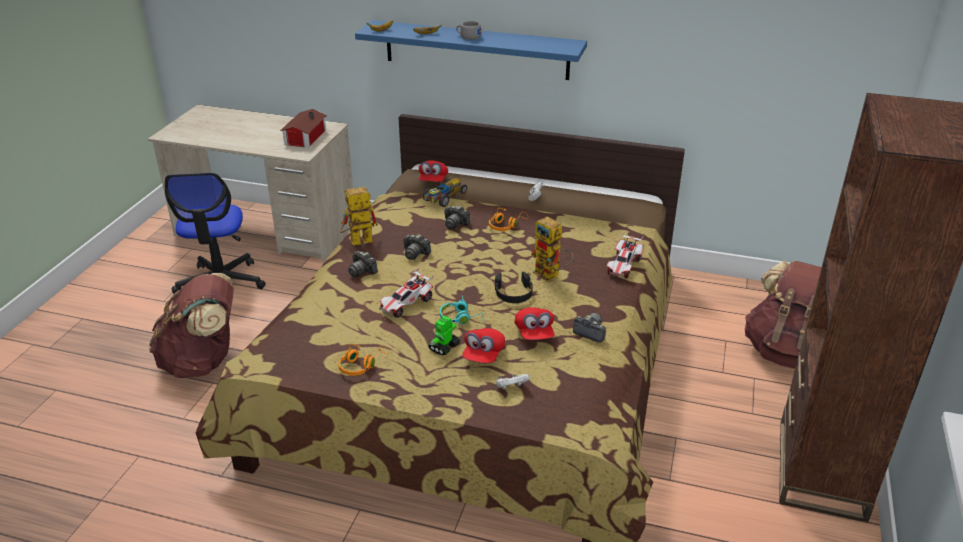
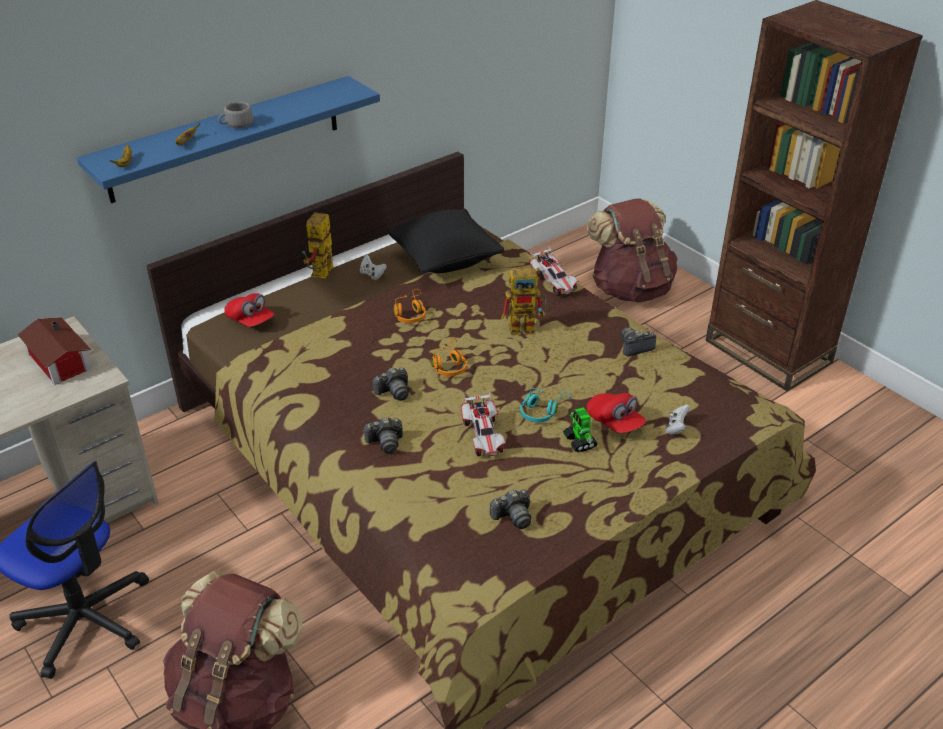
camera: 55 degrees left, 5 degrees up
orange headphones [338,344,389,376] -> orange headphones moved to [431,338,467,376]
toy robot [340,187,378,245] -> toy robot moved to [302,212,334,278]
toy car [423,178,467,207] -> none
camera [444,205,470,229] -> camera moved to [490,489,531,529]
black headphones [495,271,533,303] -> none
red cap [514,307,555,340] -> none
none -> black pillow [387,209,504,274]

